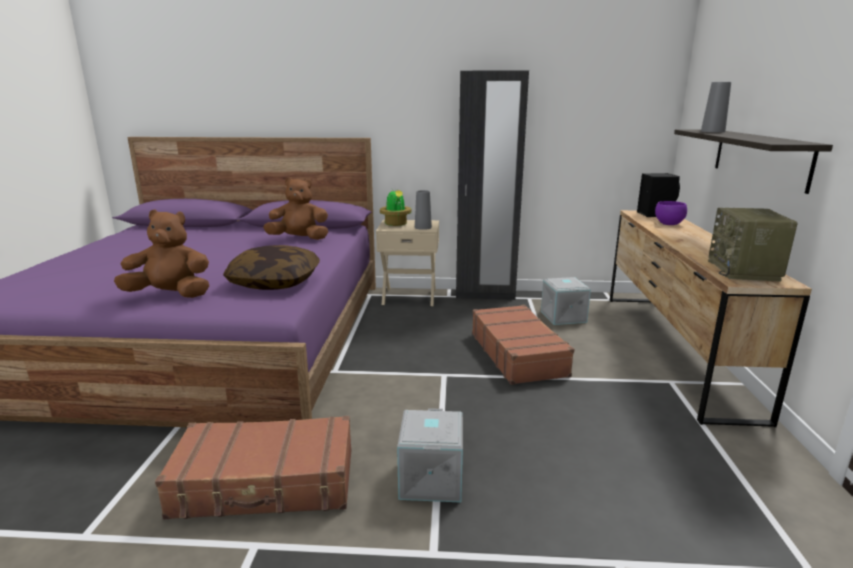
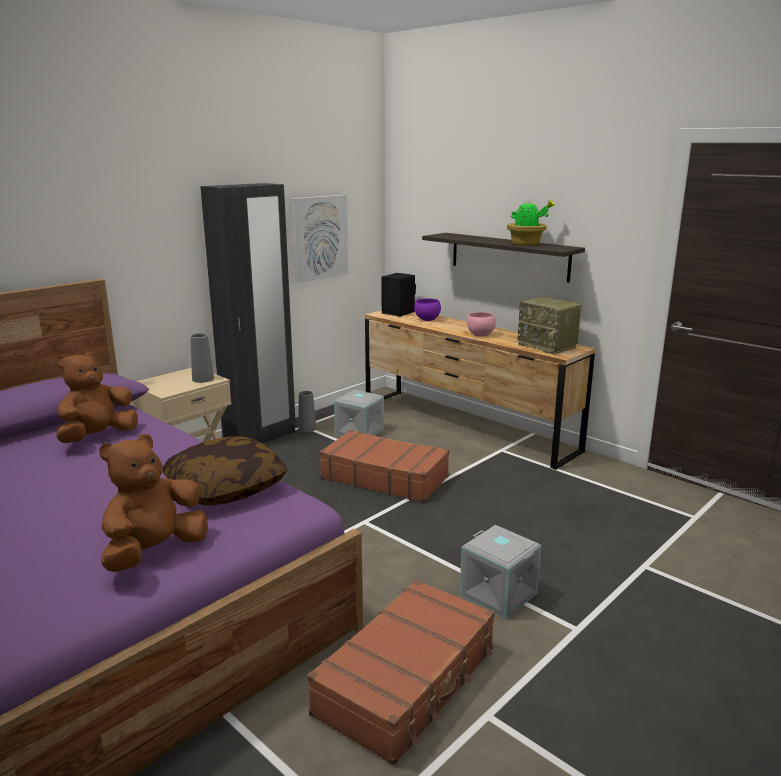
camera: 50 degrees left, 0 degrees up
potted plant [380,188,412,226] -> potted plant moved to [507,199,555,246]
grey vase [701,82,731,132] -> grey vase moved to [298,391,316,432]
none -> picture [291,195,348,283]
none -> pink bowl [467,312,496,337]

